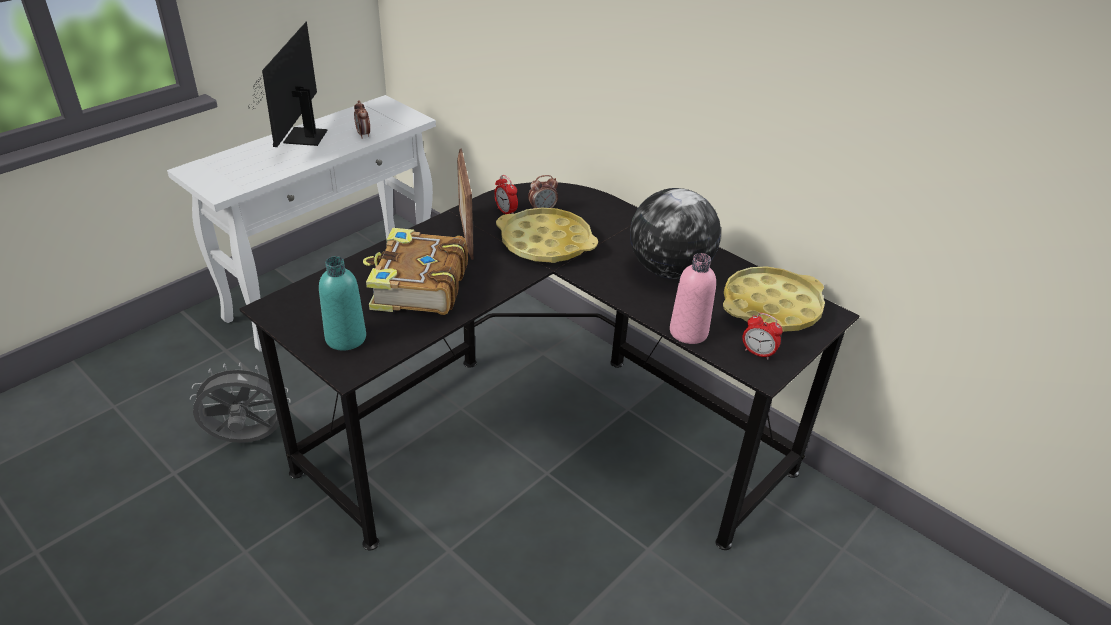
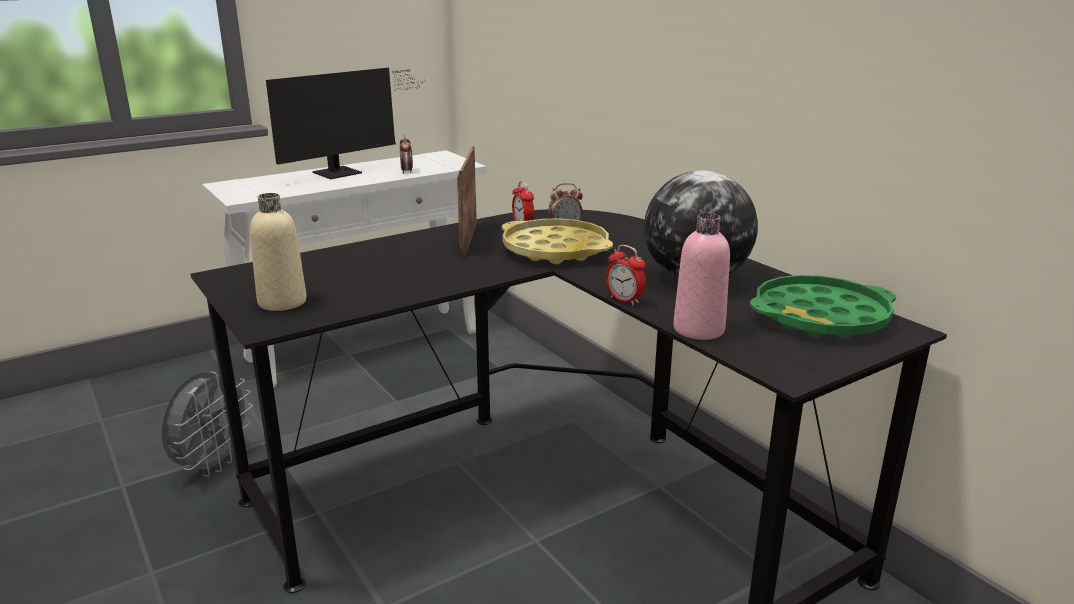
camera: 15 degrees right, 15 degrees down
grey fan [190,363,291,443] -> grey fan turned 105 degrees clockwise [162,371,253,477]
monitor [249,22,327,147] -> monitor turned 150 degrees counterclockwise [266,68,423,179]
turquoise bottle [319,256,366,351] -> beige bottle [250,193,307,311]
book [363,228,468,315] -> none
yellow tray [723,266,825,332] -> green tray [750,275,896,338]
alarm clock [742,313,783,359] -> alarm clock moved to [606,245,646,305]

